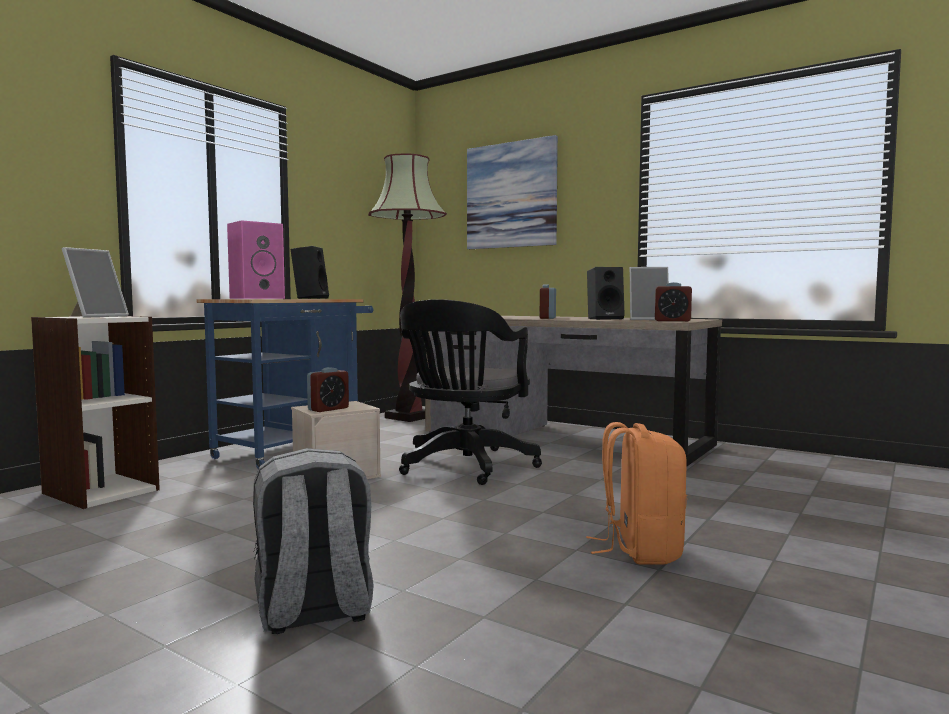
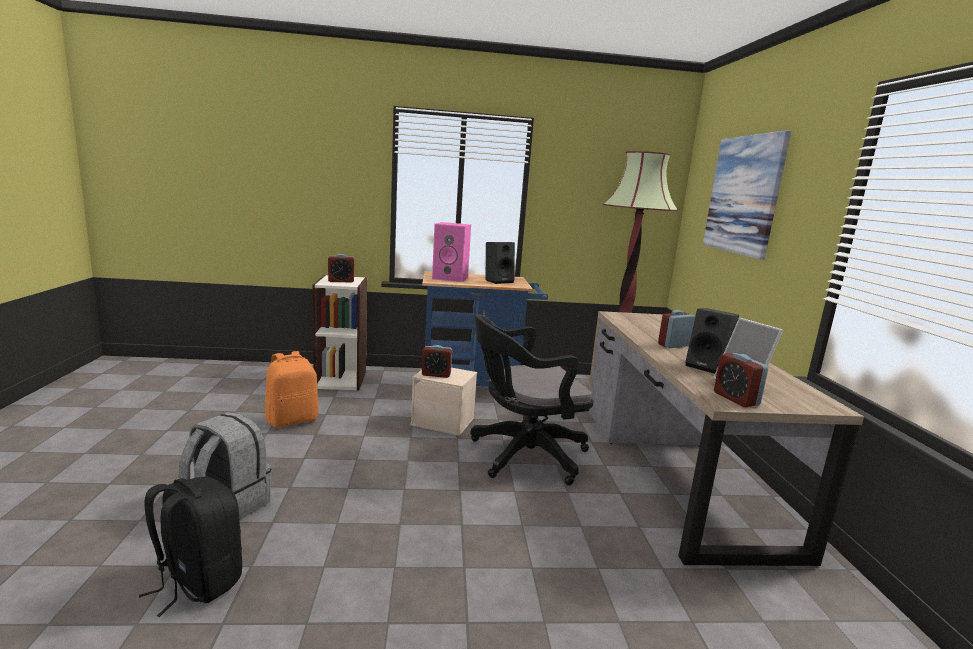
camera: 50 degrees right, 10 degrees up
picture frame [62,247,129,318] -> alarm clock [328,254,354,282]
orange backpack [586,422,687,564] -> orange backpack moved to [265,351,319,428]
none -> black backpack [139,476,242,617]

